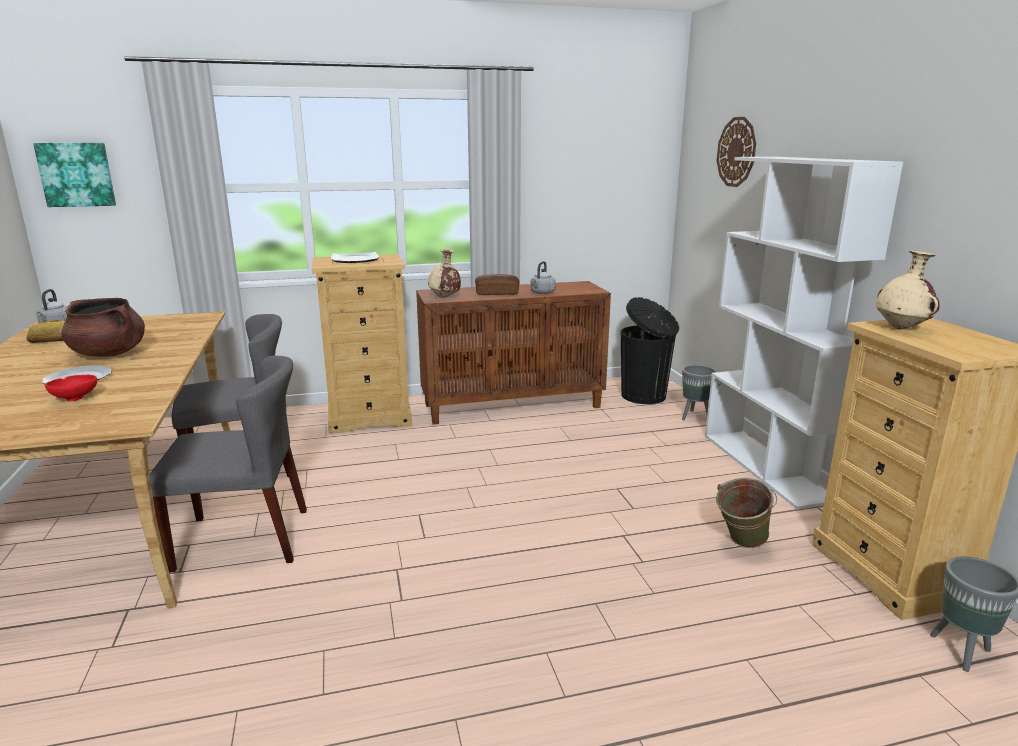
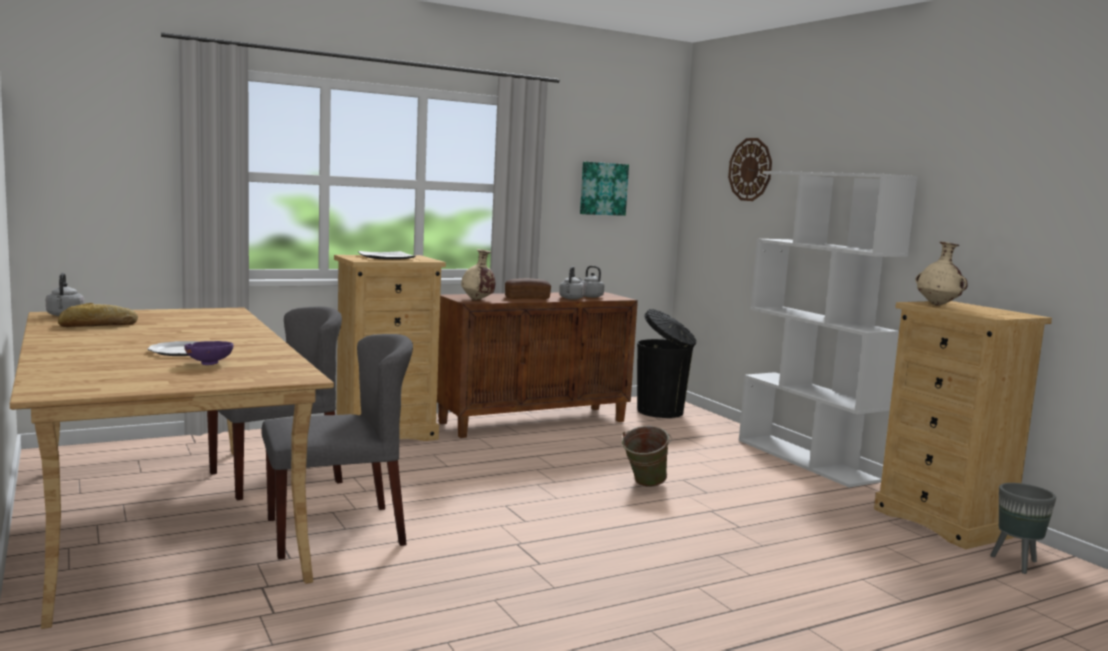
camera: 15 degrees left, 10 degrees down
picture [33,143,116,207] -> picture moved to [580,162,629,216]
red bowl [45,375,97,402] -> purple bowl [184,341,233,365]
brown cooking pot [61,298,145,357] -> none
grey planter [682,365,717,420] -> none
green bucket [716,478,777,548] -> green bucket moved to [622,426,672,487]
none -> grey kettle [579,266,604,298]

